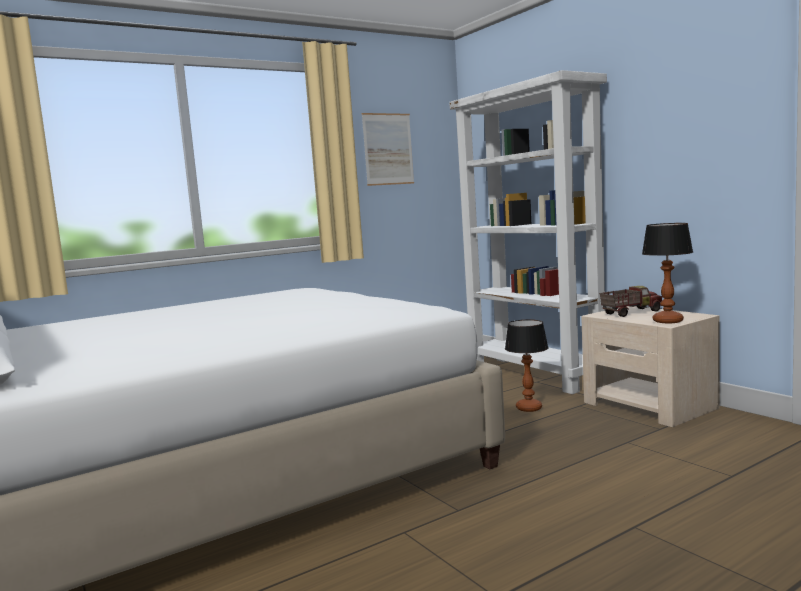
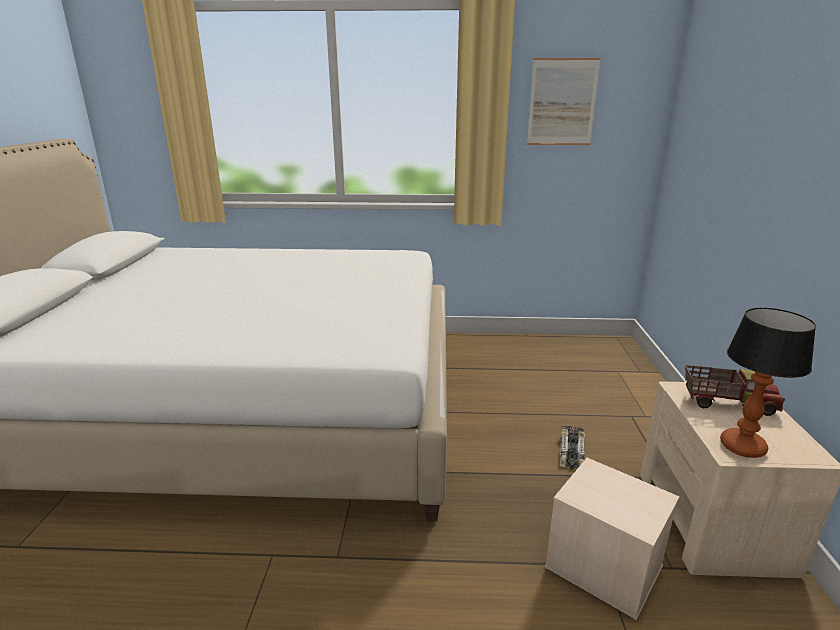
camera: 35 degrees right, 15 degrees up
white bookcase [449,70,607,394] -> none
table lamp [505,319,549,412] -> toy car [560,425,586,470]
none -> beige storage box [545,458,680,620]

